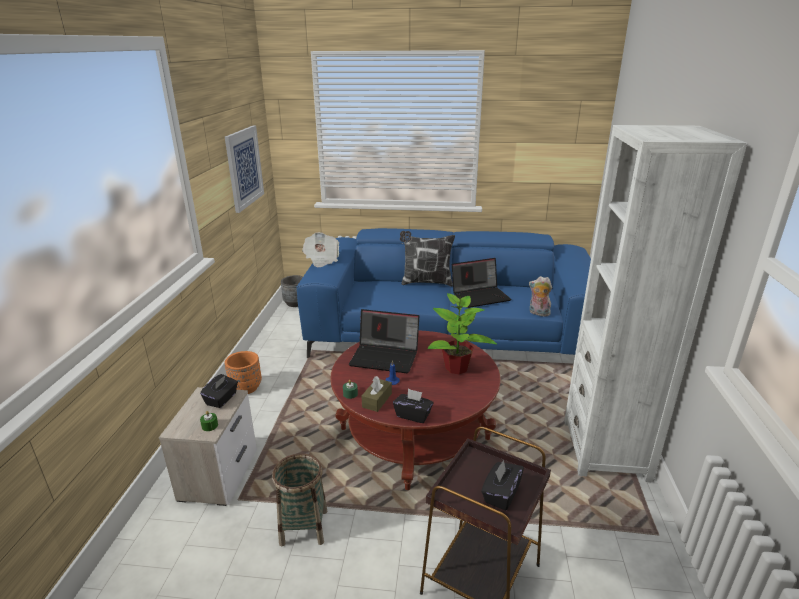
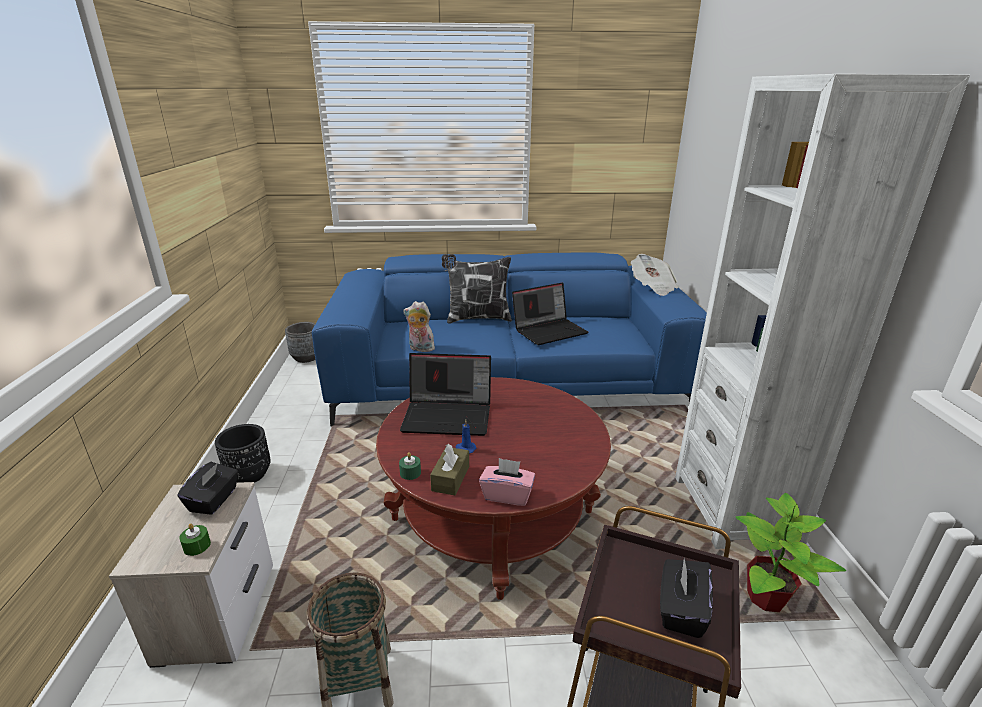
camera: 10 degrees left, 0 degrees up
picture [225,126,264,213] -> none
orange planter [225,351,262,394] -> black planter [215,424,271,483]
newspaper [302,232,339,267] -> newspaper moved to [631,254,679,296]
black tissue box [393,389,433,423] -> pink tissue box [479,458,535,506]
potted plant [428,293,497,374] -> potted plant moved to [736,493,846,612]
plush toy [529,276,552,316] -> plush toy moved to [403,301,435,352]

